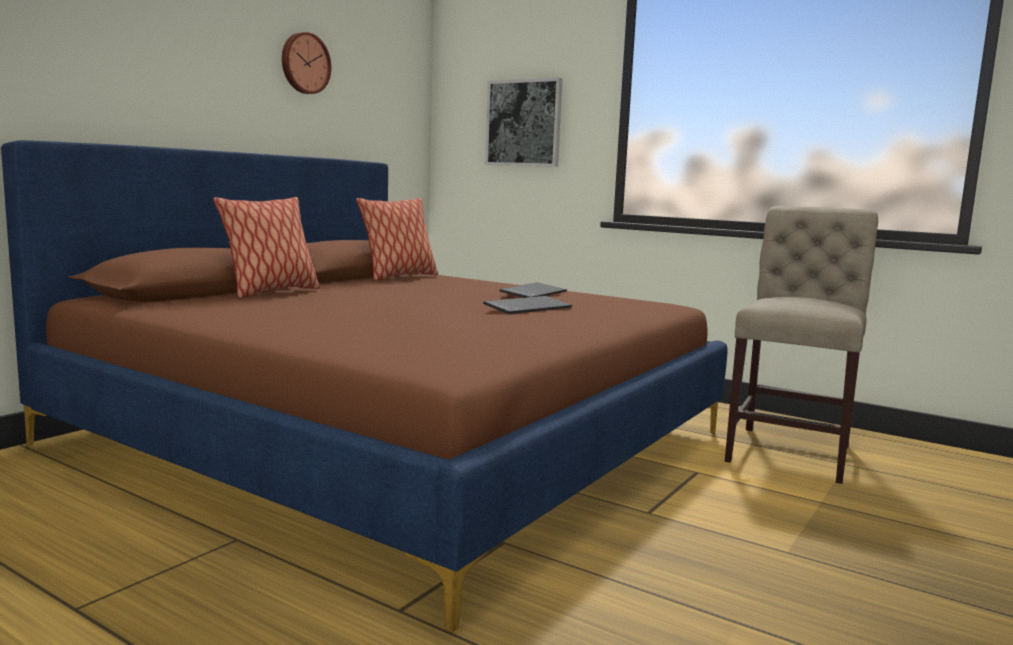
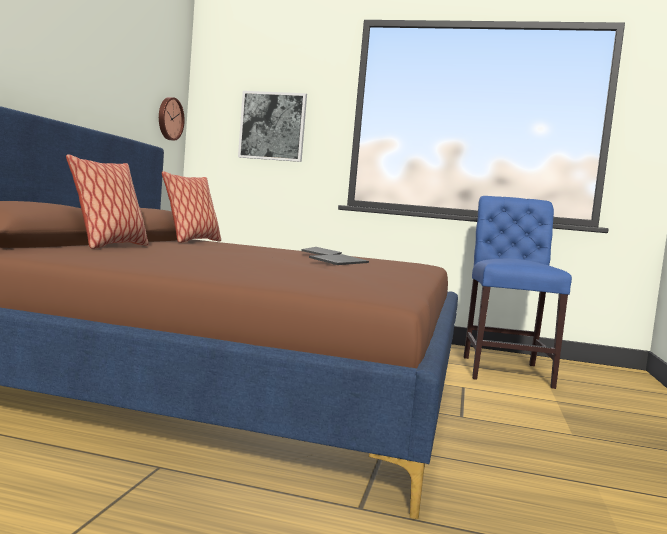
camera: 20 degrees left, 5 degrees down
wall clock [282,32,331,94] -> wall clock moved to [159,97,185,141]
beige chair [725,206,878,484] -> blue chair [464,196,572,389]

